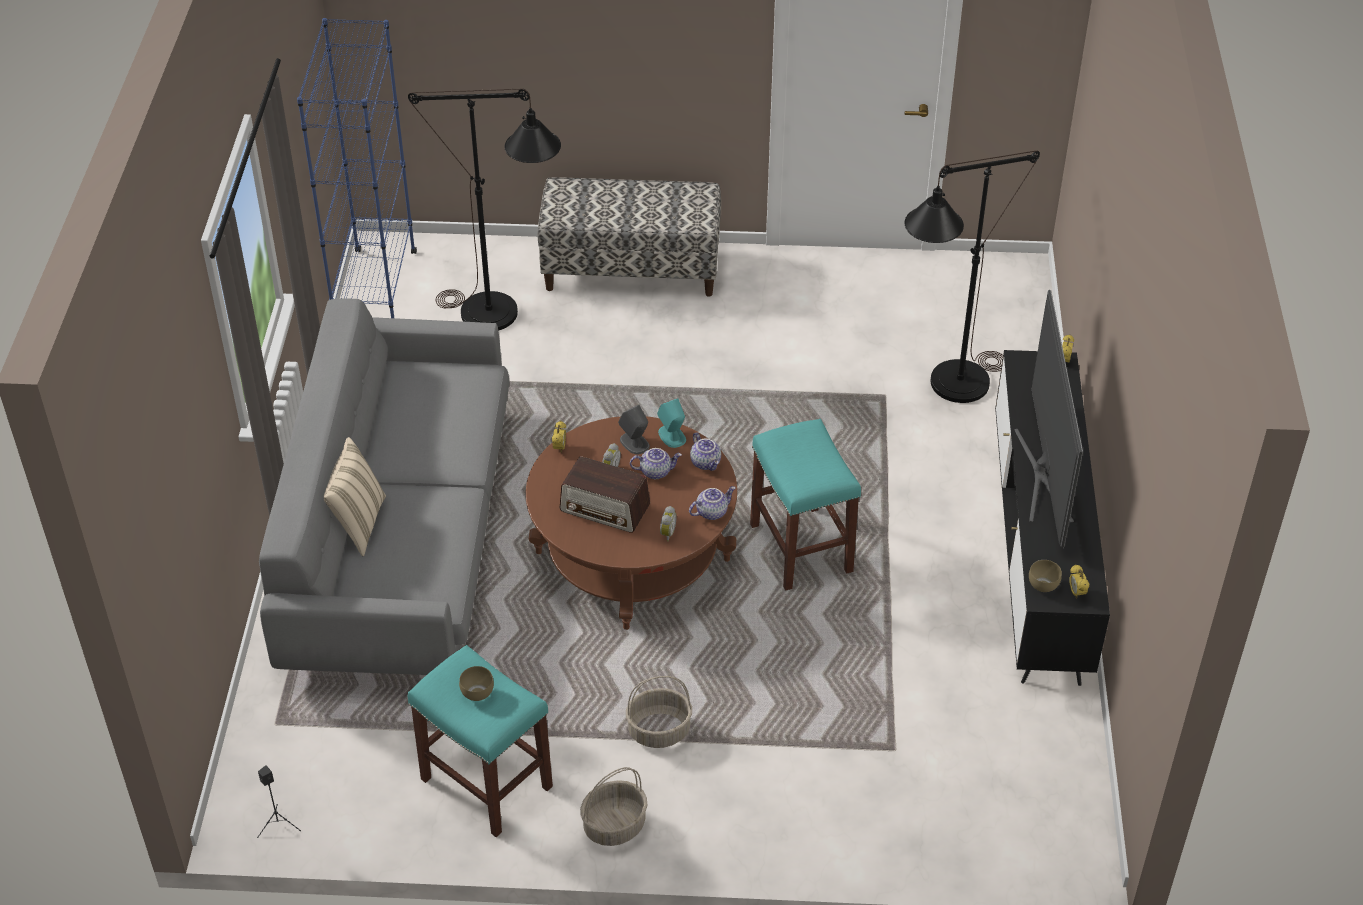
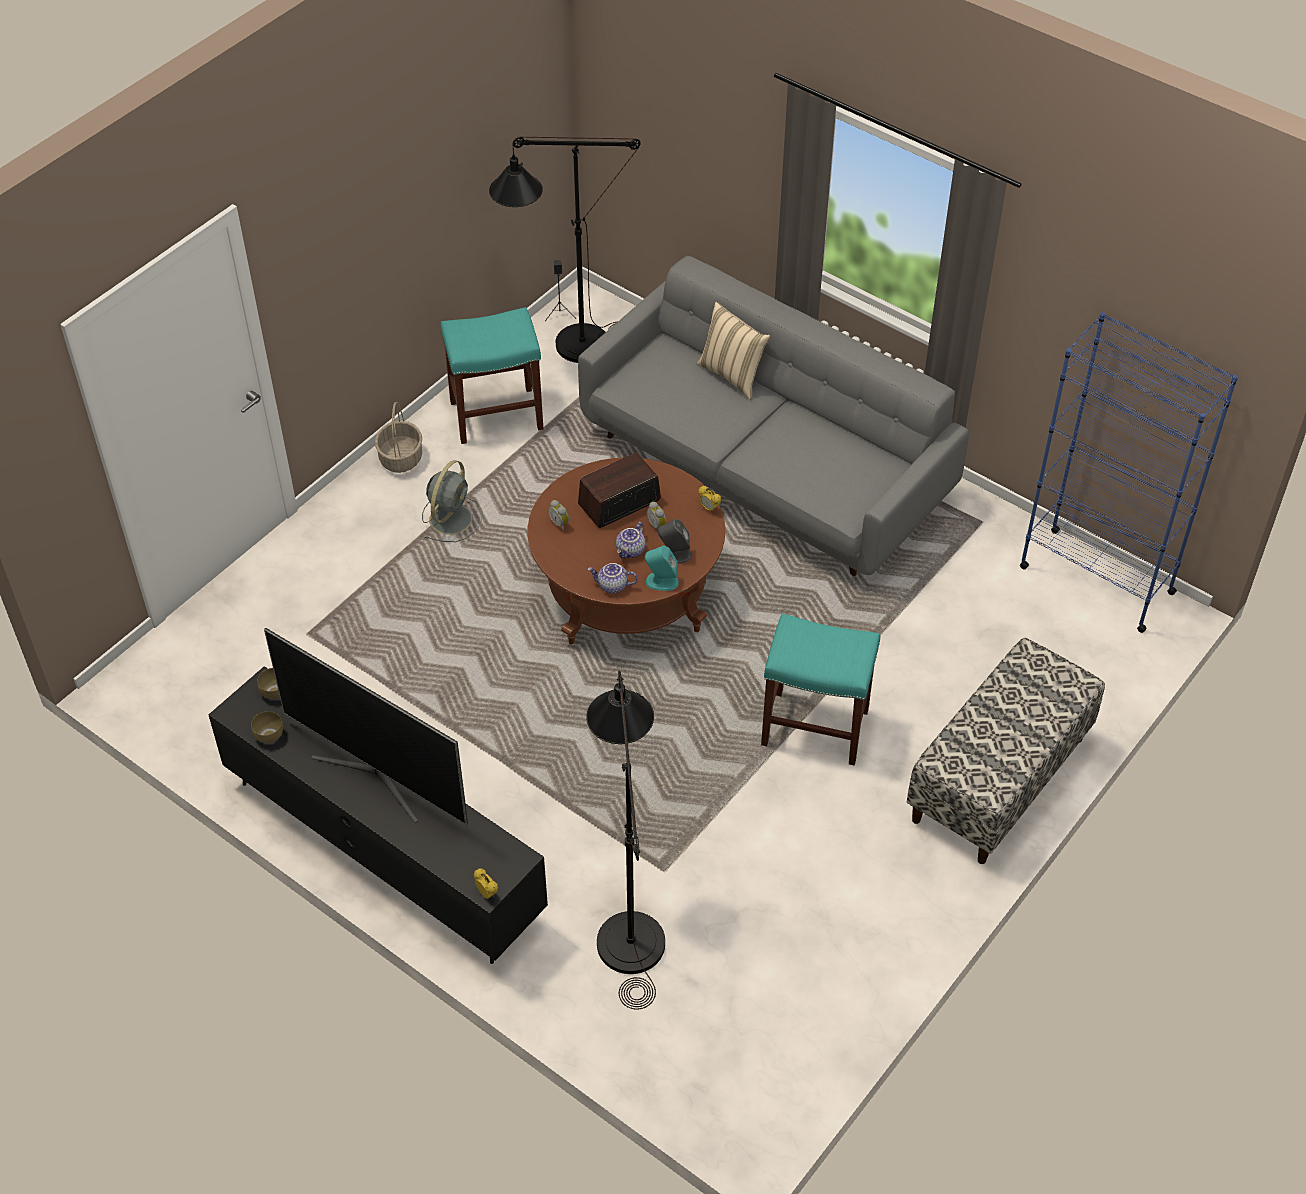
camera: 125 degrees right, 5 degrees up
black floor lamp [408,89,561,331] -> black floor lamp moved to [489,137,641,363]
brown bowl [459,666,494,701] -> brown bowl moved to [251,711,283,743]
basket [626,676,692,748] -> grey fan [422,460,483,542]
teapot [689,486,735,520] -> none
turquoise stool [750,419,861,591] -> turquoise stool moved to [761,613,880,766]
alarm clock [1070,564,1089,599] -> none

